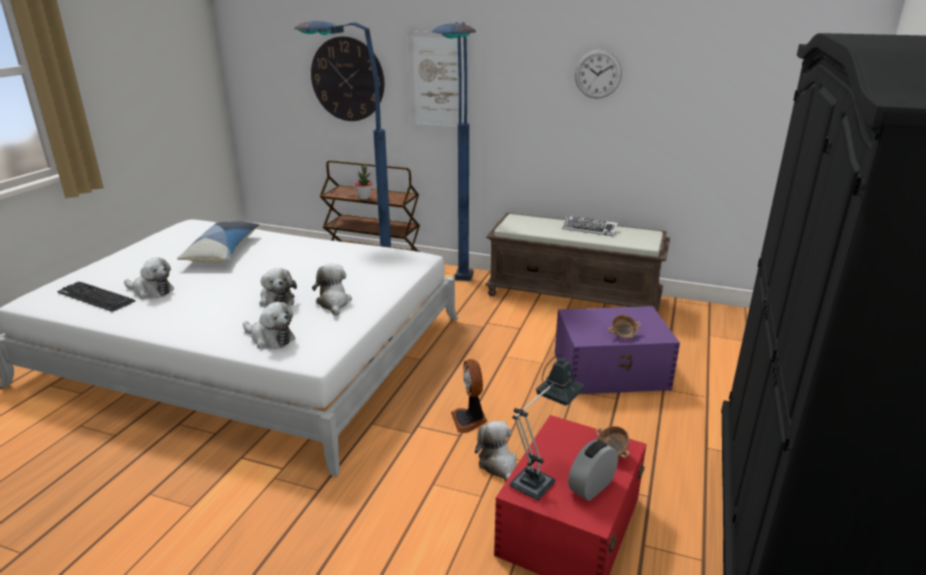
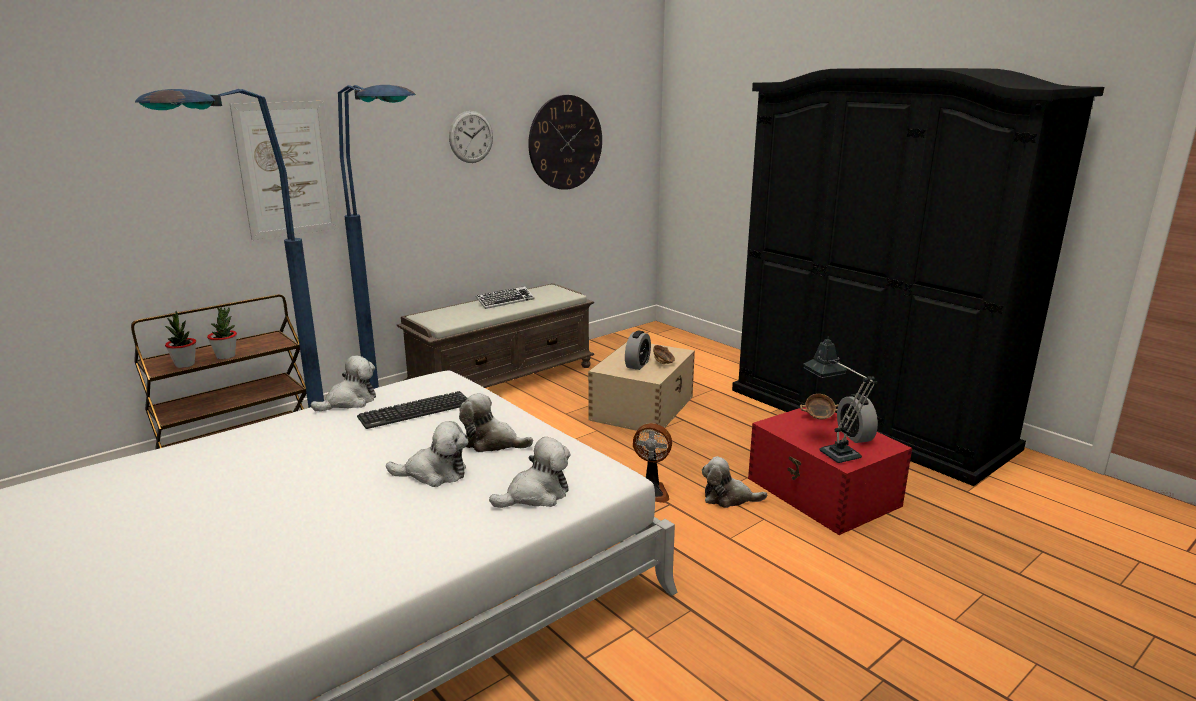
camera: 60 degrees left, 5 degrees down
keyboard [58,281,135,312] -> keyboard moved to [357,391,467,429]
plush toy [124,257,174,299] -> plush toy moved to [311,355,376,411]
pillow [177,221,260,263] -> none
wall clock [311,36,384,121] -> wall clock moved to [528,95,602,190]
purple storage box [555,306,680,394] -> beige storage box [588,342,695,435]
none -> potted plant [165,311,196,368]
none -> alarm clock [625,330,651,370]

